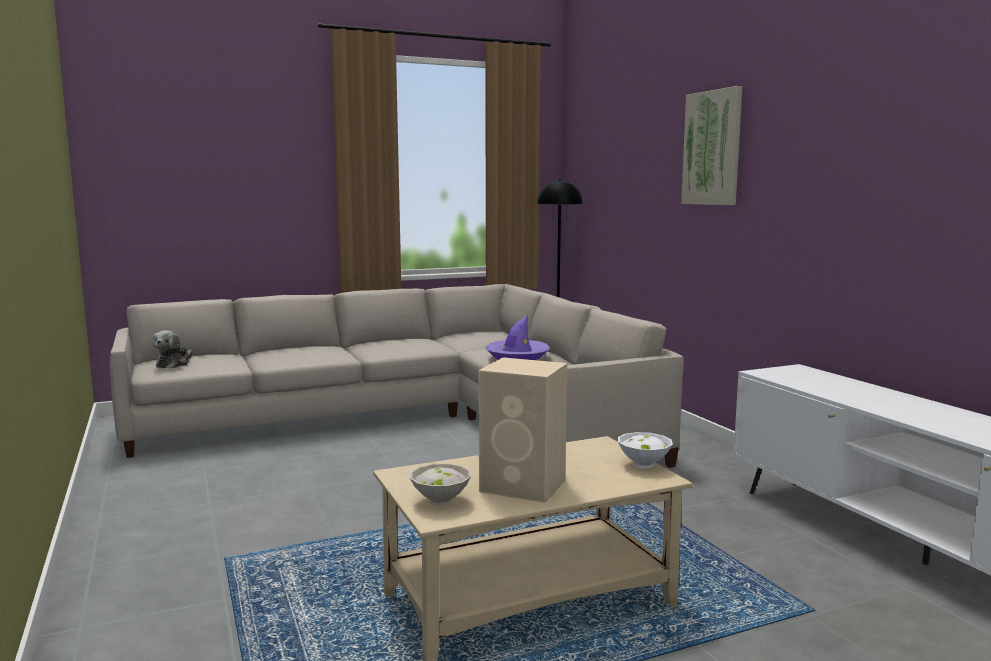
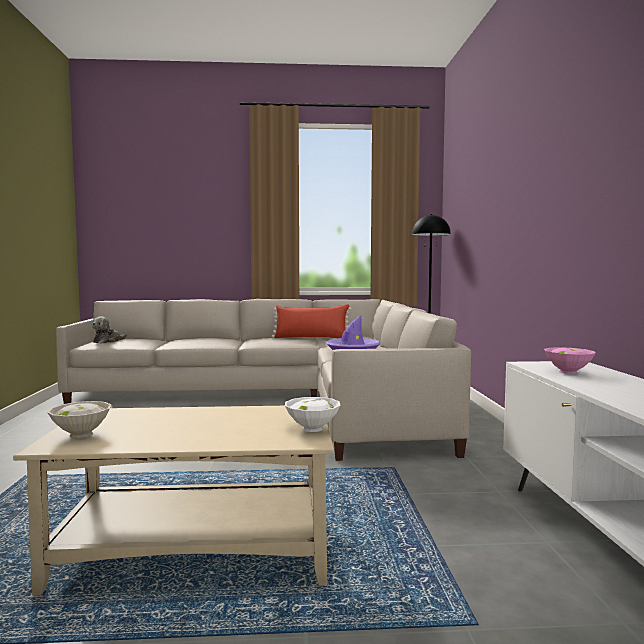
camera: 20 degrees right, 5 degrees down
beige speaker [479,357,567,503] -> none
picture [681,86,742,205] -> none
none -> red pillow [272,304,352,338]
none -> pink bowl [544,347,596,374]

